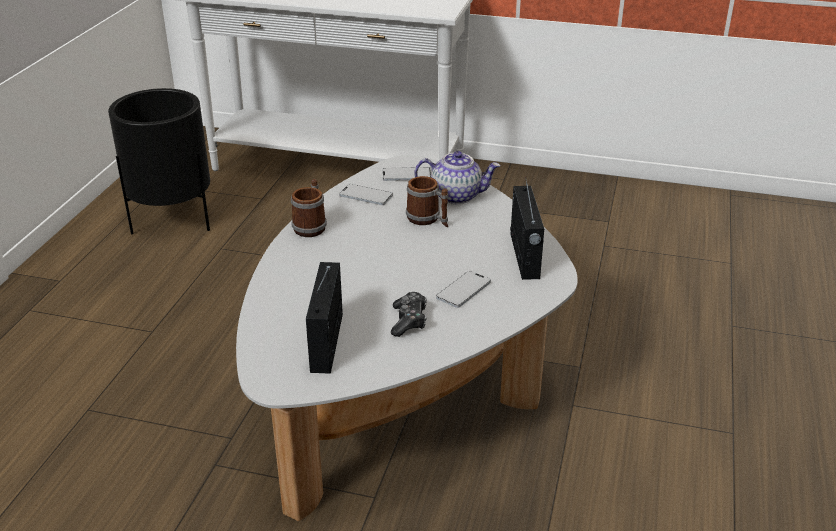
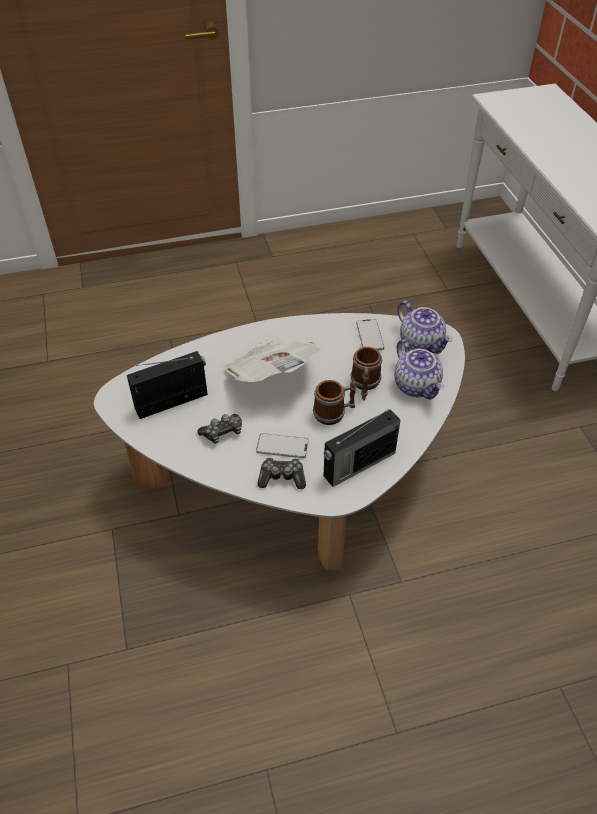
camera: 60 degrees right, 15 degrees up
black planter [108,88,210,235] -> none
mug [291,179,327,237] -> mug moved to [313,380,356,425]
phone [382,167,431,181] -> teapot [397,301,452,354]
none -> newspaper [224,341,321,382]
none -> game controller [257,457,306,489]

